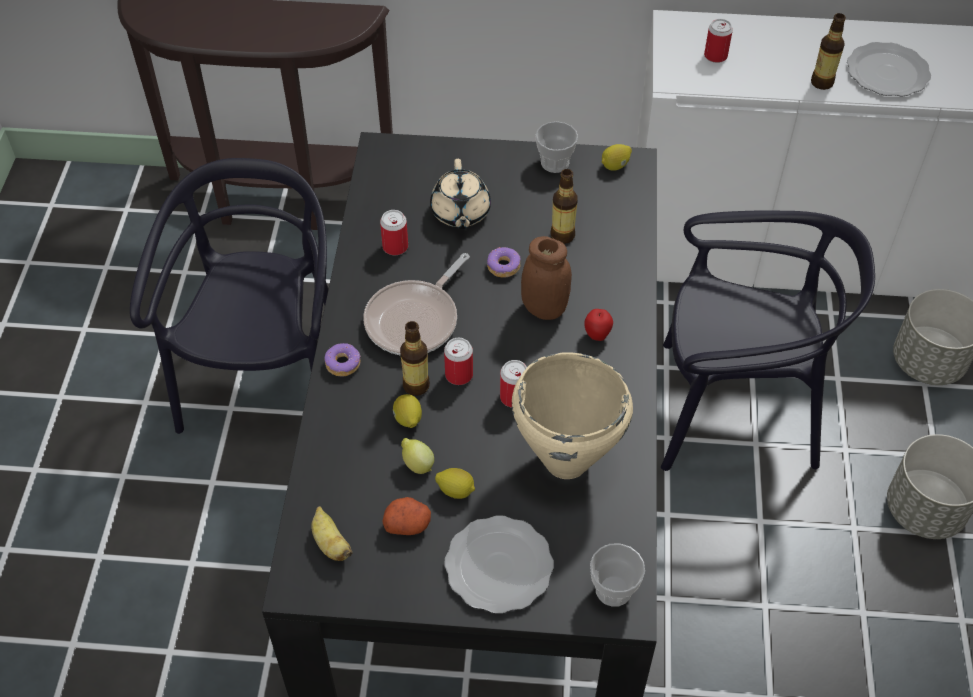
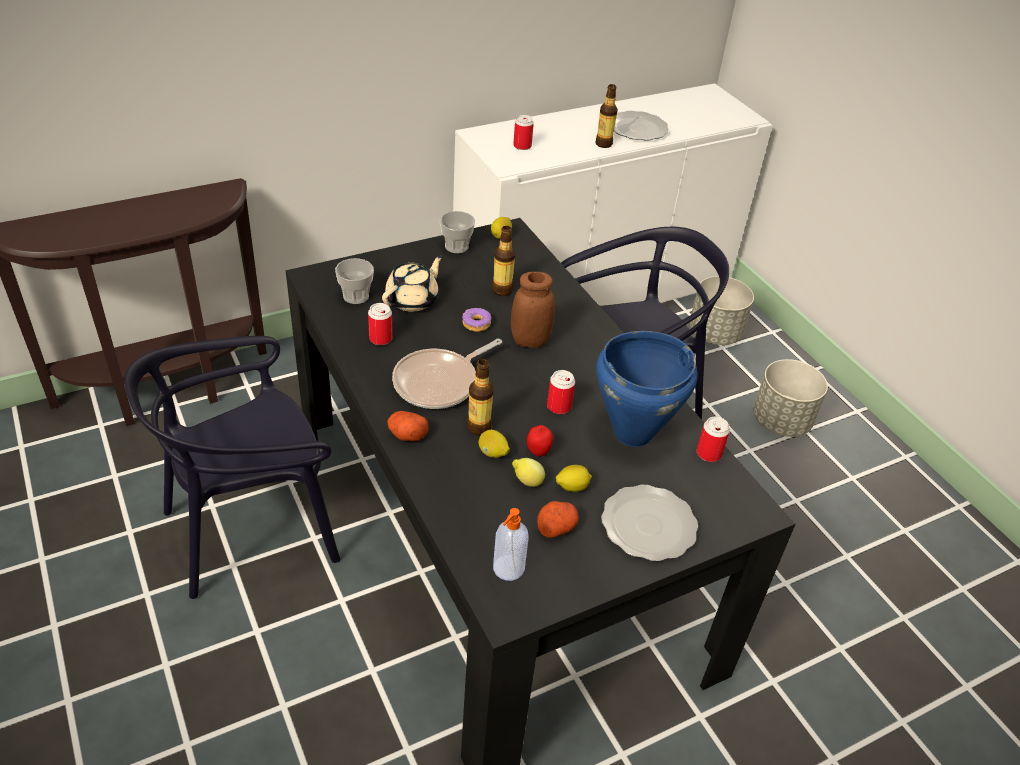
camera: 35 degrees left, 10 degrees down
black chair [130,158,328,434] -> black chair turned 90 degrees counterclockwise [125,336,340,599]
banana [311,506,353,561] -> soap dispenser [493,508,529,581]
donut [324,343,361,376] -> potato [387,411,428,441]
frying pan [363,253,470,355] -> frying pan turned 45 degrees clockwise [392,339,502,409]
beige teapot [430,159,491,229] -> beige teapot turned 105 degrees counterclockwise [382,255,443,312]
can [444,338,473,385] -> can moved to [697,416,730,462]
beige cooking pot [512,352,633,479] -> blue cooking pot [596,331,698,447]
apple [584,309,613,341] -> apple moved to [527,425,553,457]
cup [590,544,645,607] -> cup moved to [335,258,374,304]

